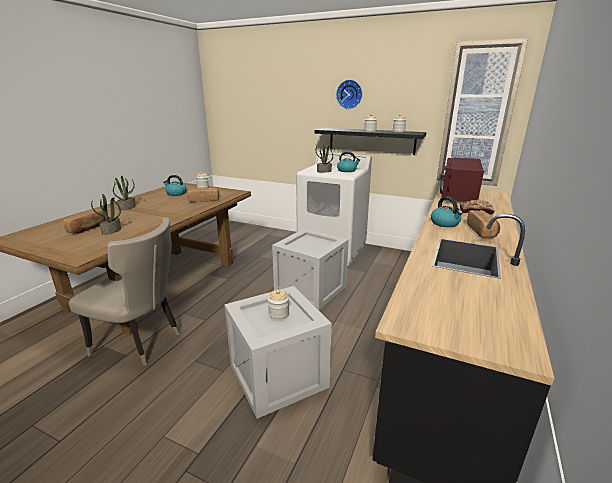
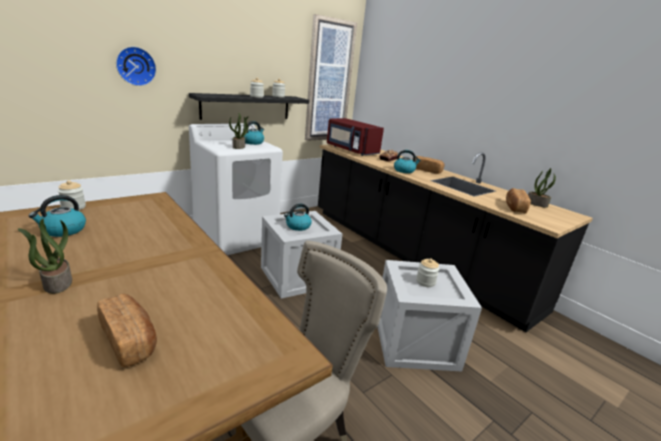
camera: 65 degrees left, 0 degrees up
potted plant [91,194,121,235] -> potted plant moved to [528,168,556,208]
bread [187,188,219,202] -> bread moved to [506,188,531,214]
wall clock [336,80,362,109] -> wall clock moved to [116,46,156,86]
none -> kettle [284,204,312,231]

